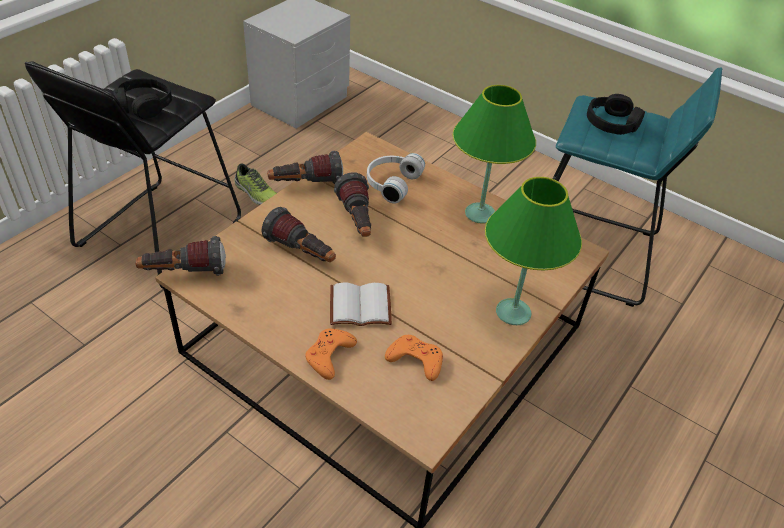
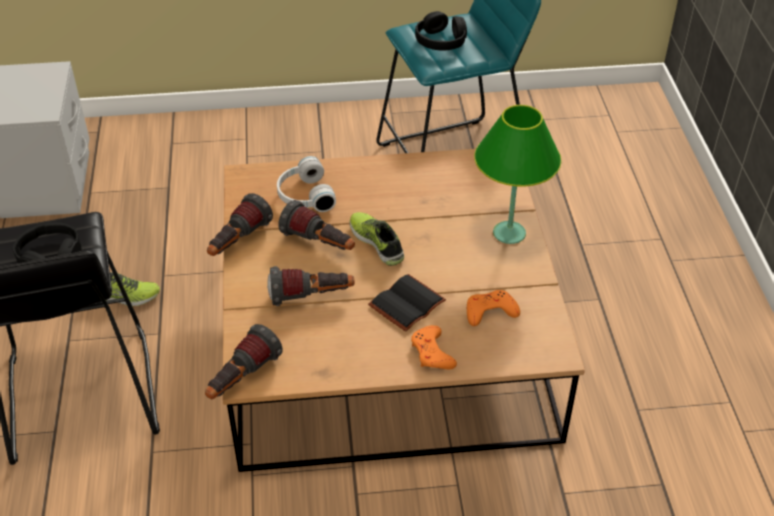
camera: 40 degrees left, 0 degrees up
white book [330,283,392,326] -> black book [368,274,446,332]
green table lamp [452,85,536,224] -> none
none -> shoe [349,212,404,266]

